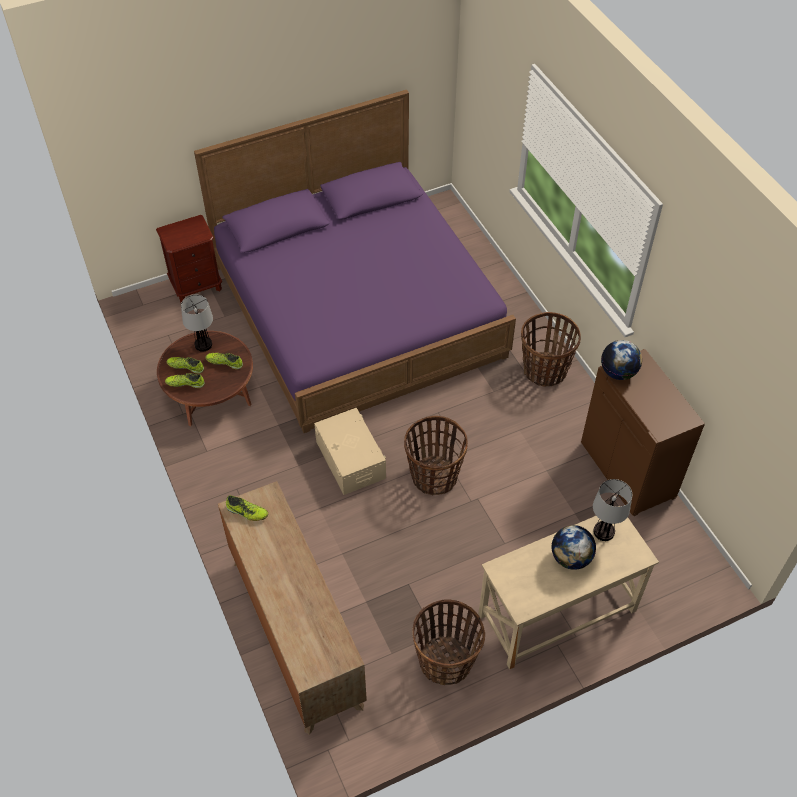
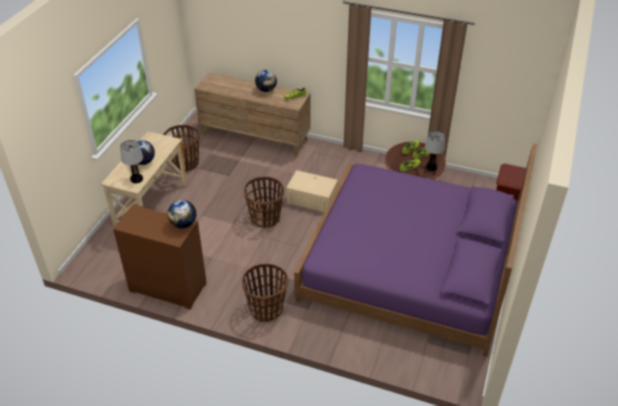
camera: 135 degrees right, 10 degrees down
none -> globe [255,70,277,92]

